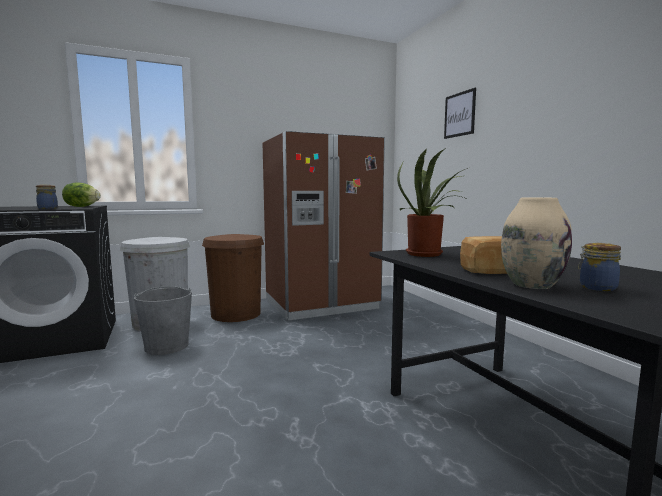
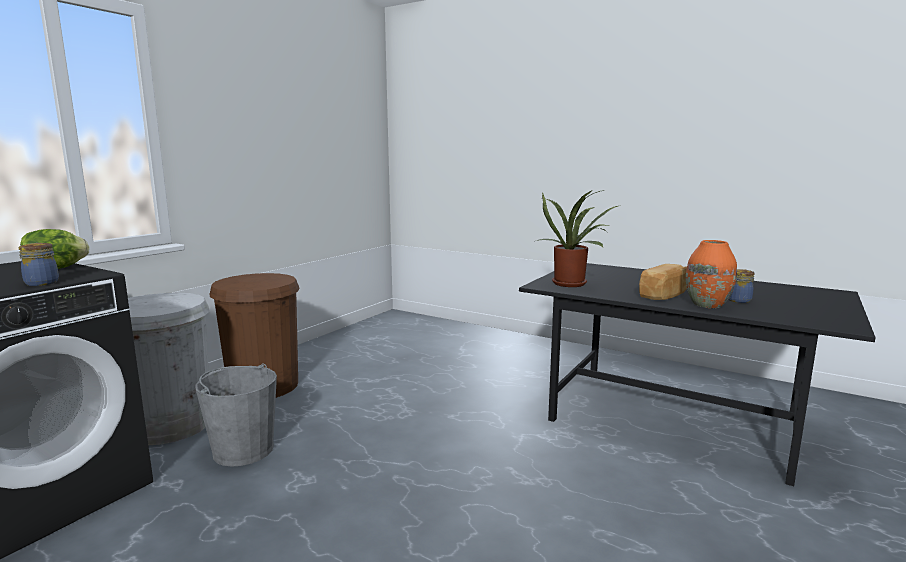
camera: 35 degrees left, 5 degrees up
brown fridge [263,131,385,320] -> none
picture [444,88,476,139] -> none
beige vase [501,197,572,289] -> orange vase [686,240,737,308]

